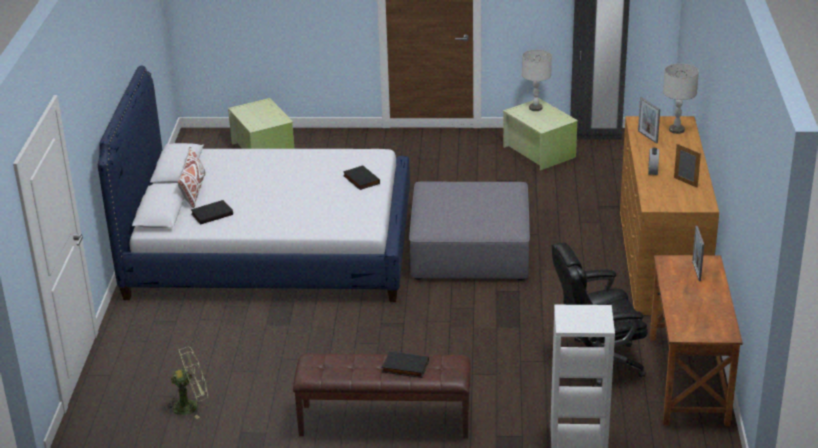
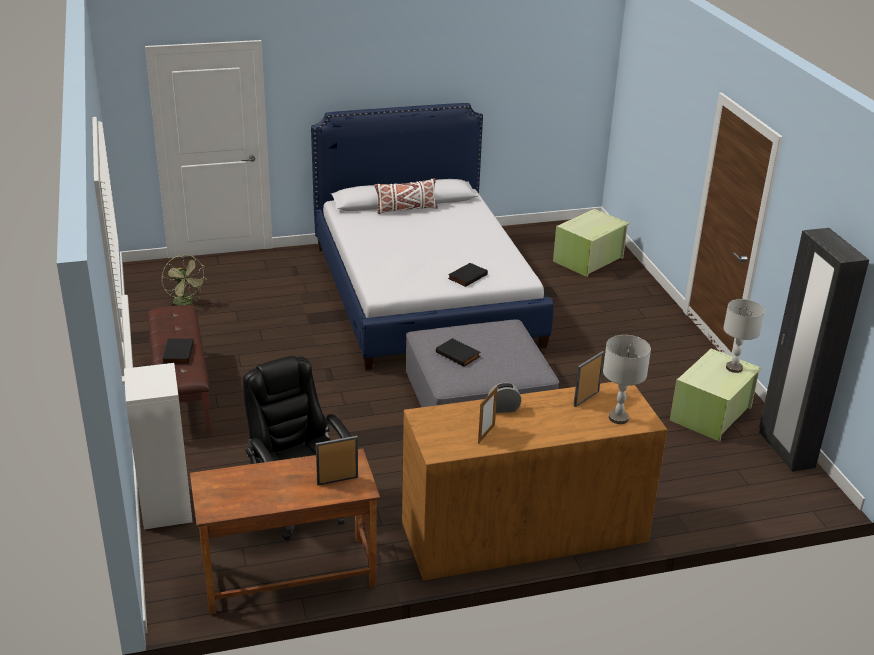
camera: 70 degrees right, 0 degrees up
black book [191,200,233,225] -> black book moved to [436,338,480,367]

